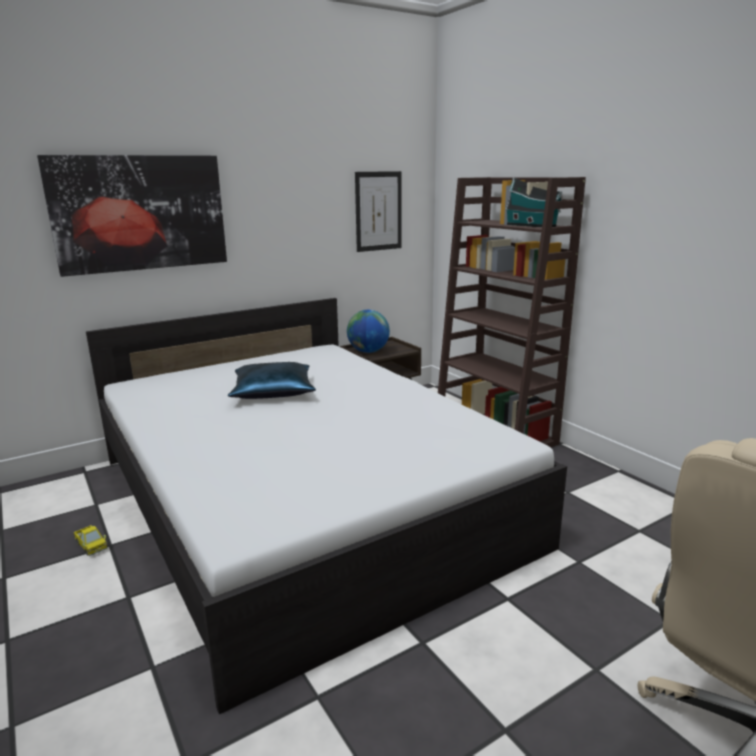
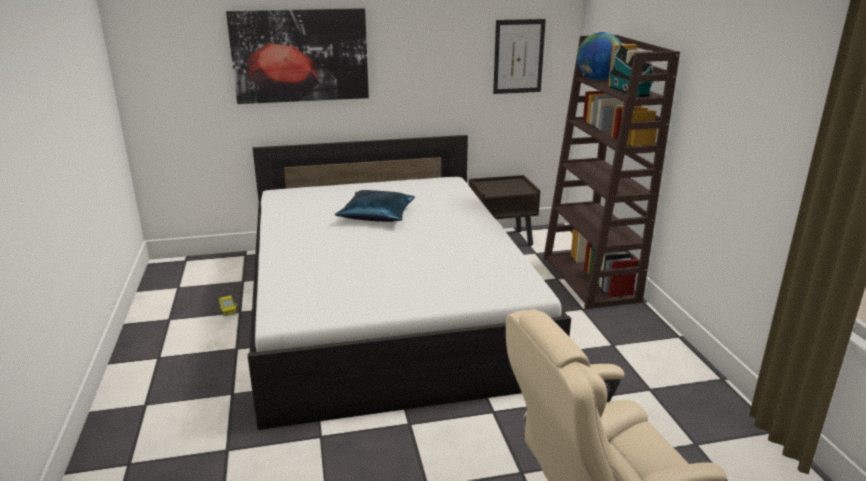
camera: 20 degrees right, 5 degrees up
globe [347,310,390,353] -> globe moved to [577,32,622,81]

